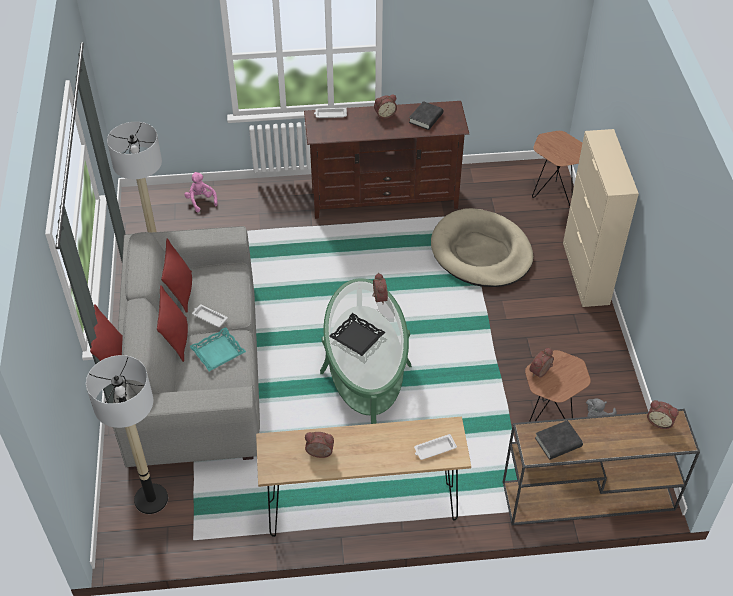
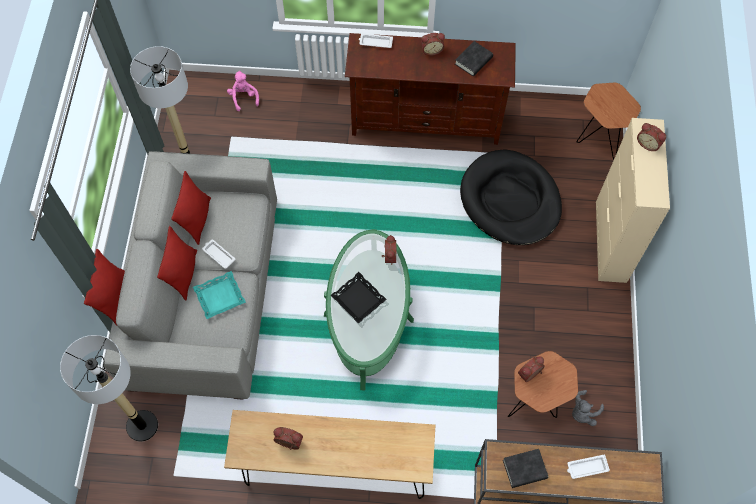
camera: 10 degrees right, 15 degrees up
white tray [414,434,457,460] -> white tray moved to [567,455,610,479]
beige dog bed [431,208,533,287] -> black dog bed [460,149,562,245]
alarm clock [647,400,679,429] -> alarm clock moved to [637,123,666,151]

